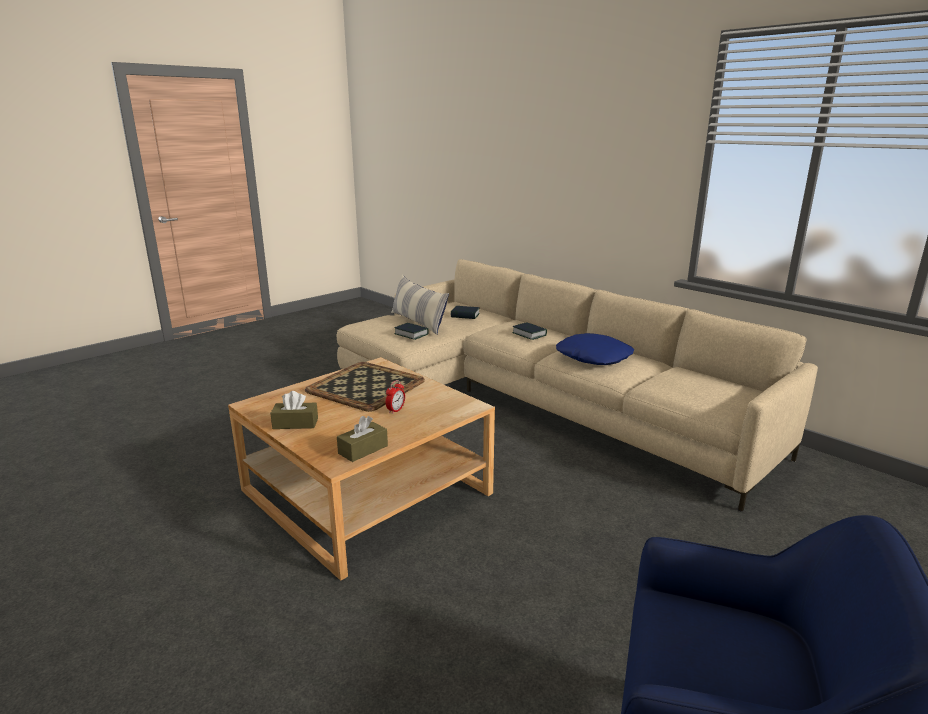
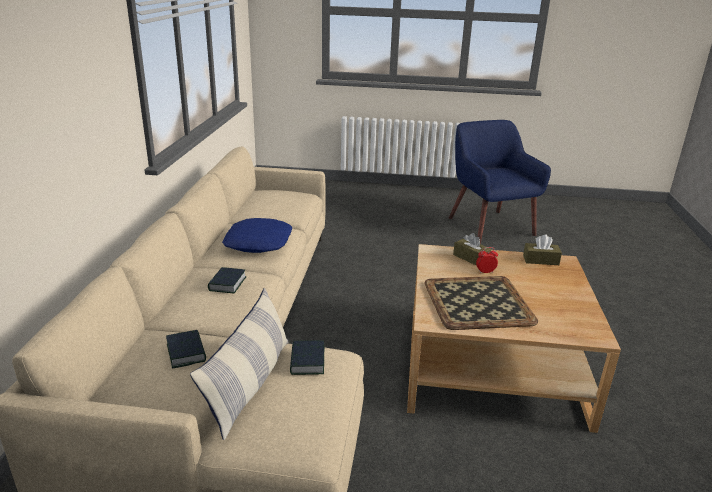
camera: 130 degrees left, 5 degrees up
brown tissue box [270,391,318,429] -> brown tissue box moved to [453,233,491,266]

